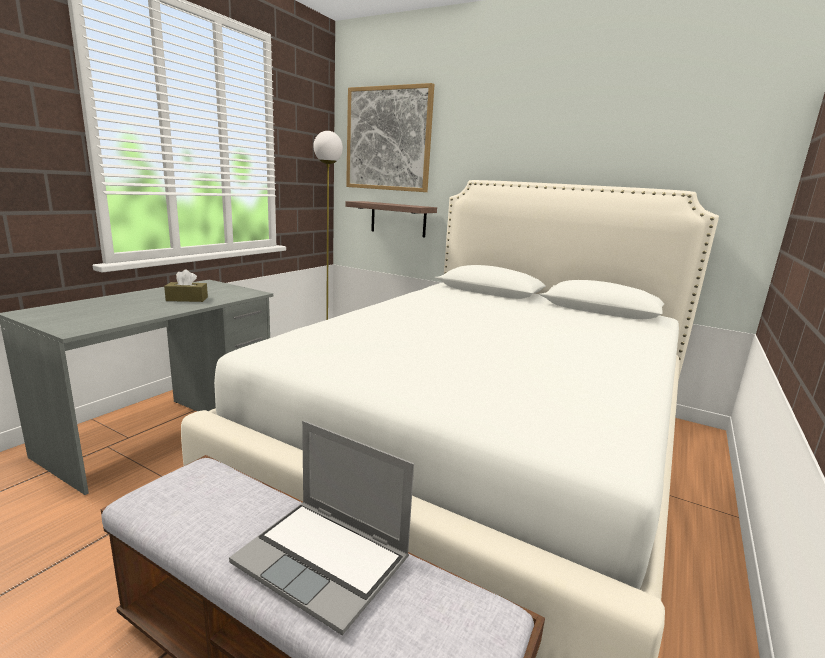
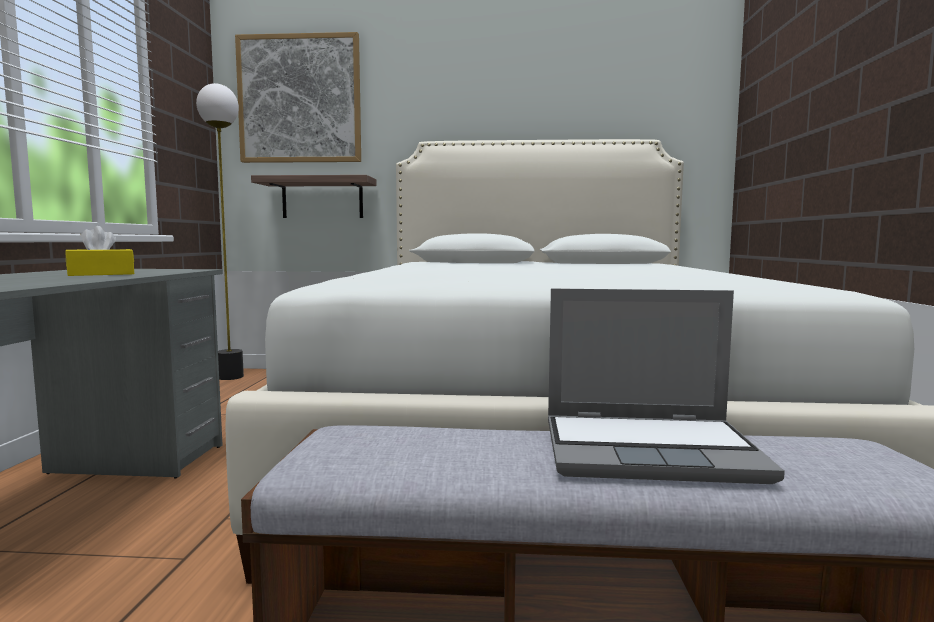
camera: 25 degrees left, 10 degrees down
brown tissue box [164,270,208,302] -> yellow tissue box [65,226,134,276]

